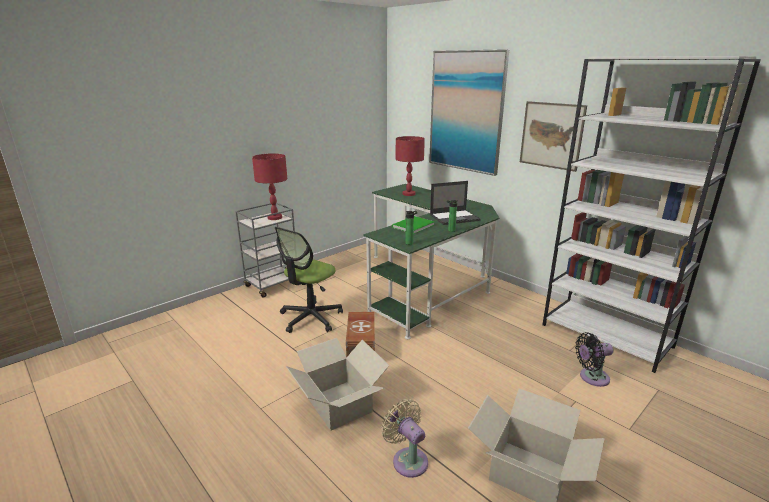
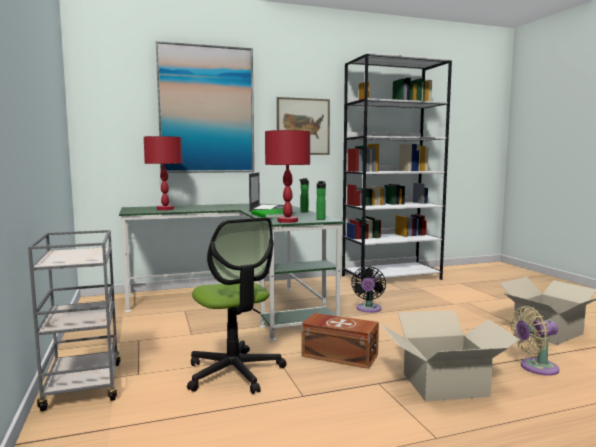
camera: 65 degrees left, 15 degrees down
red table lamp [252,153,287,220] -> red table lamp moved to [265,130,310,223]
black fan [575,332,613,387] -> black fan moved to [351,266,386,313]

